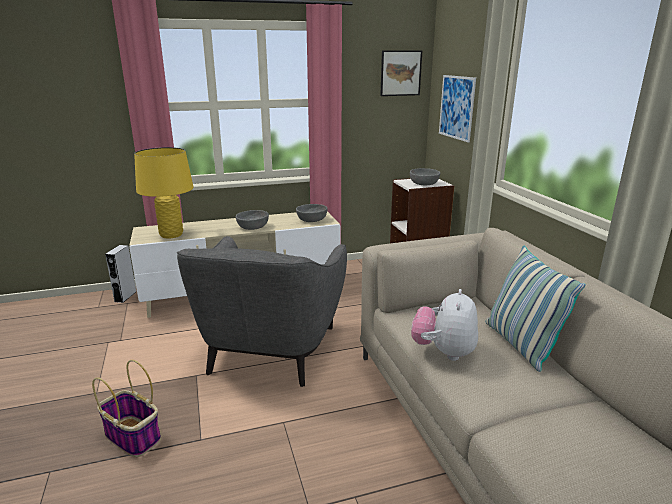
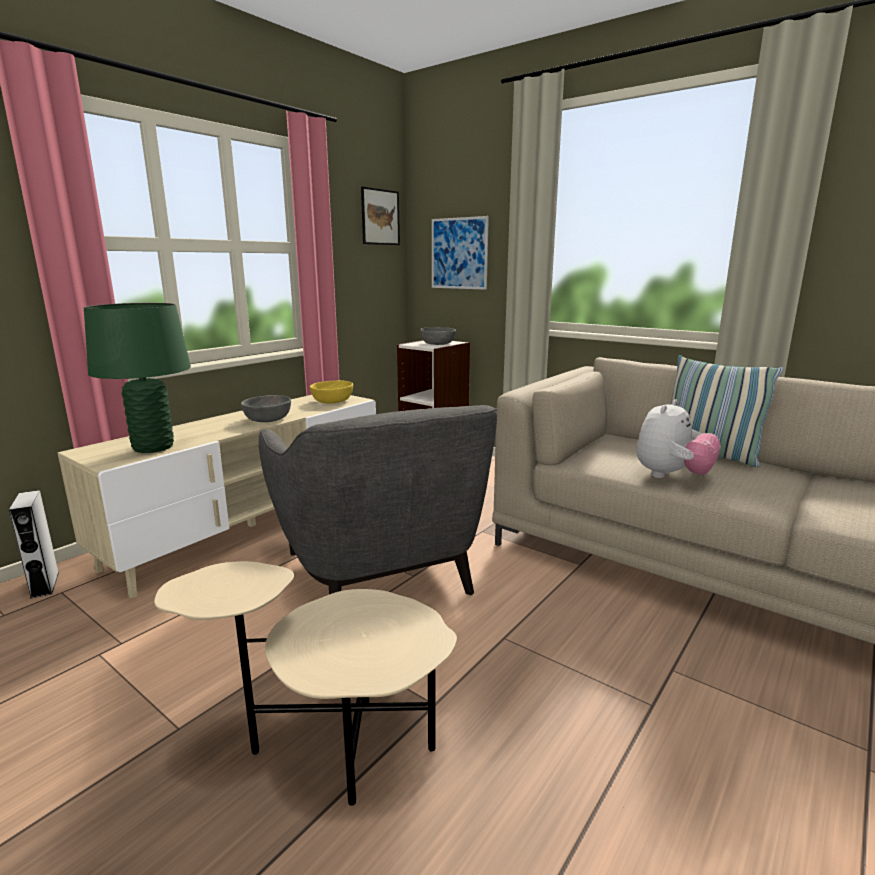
camera: 35 degrees left, 5 degrees down
basket [92,360,161,457] -> beige side table [154,561,457,806]
yellow table lamp [134,147,194,238] -> green table lamp [84,303,191,453]
grey bowl [296,204,327,222] -> yellow bowl [310,380,353,404]
plush toy [411,289,478,361] -> plush toy turned 120 degrees counterclockwise [636,399,721,478]

